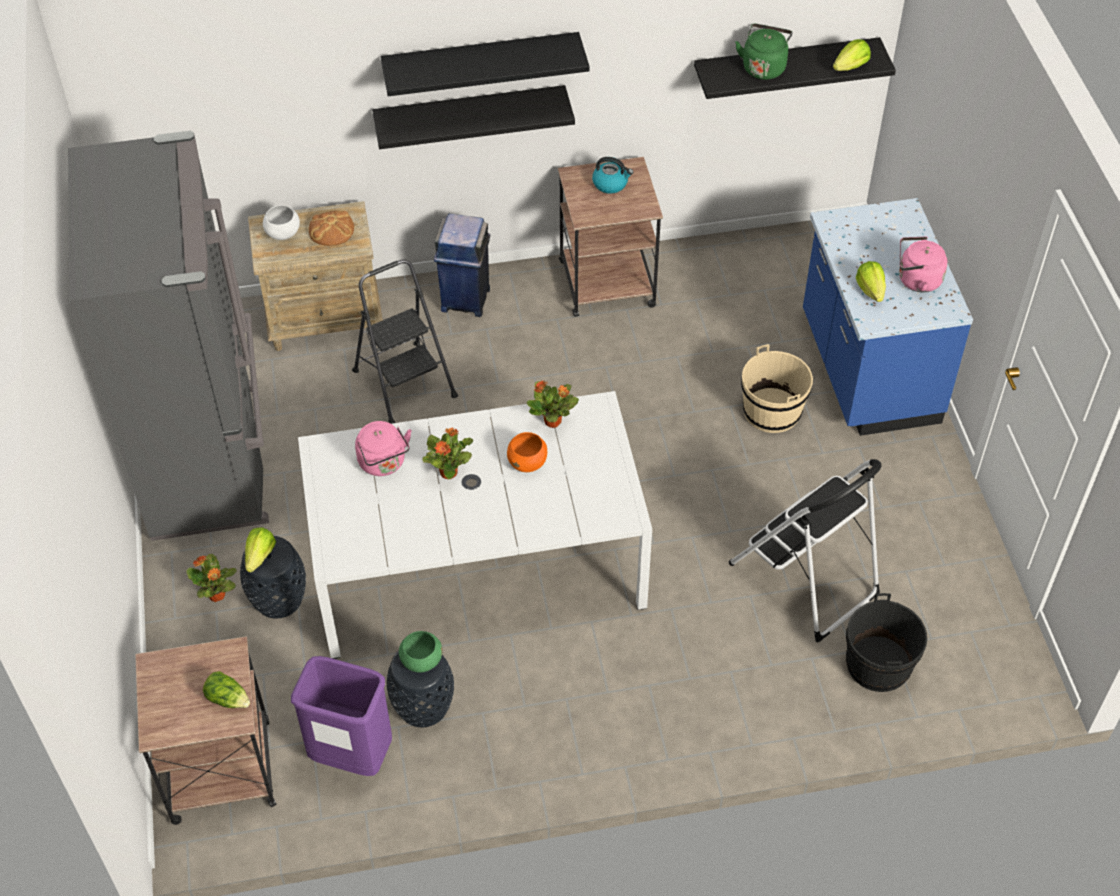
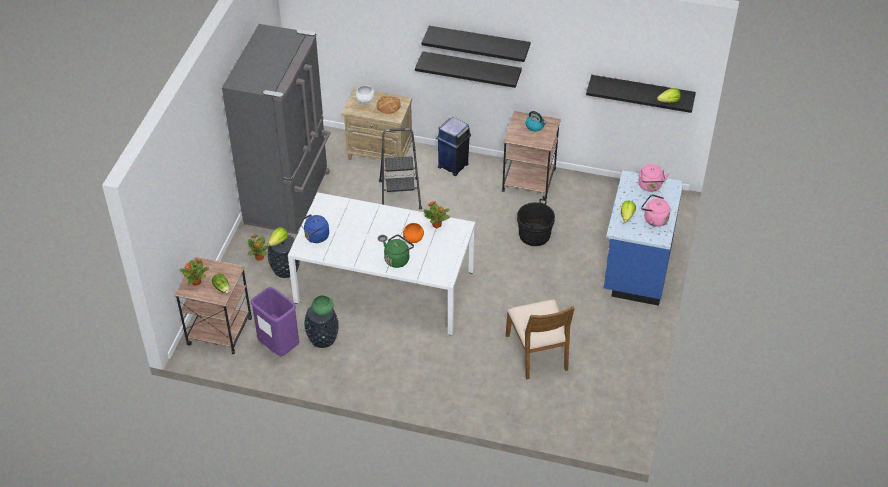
camera: 25 degrees right, 5 degrees down
pink kettle [355,421,412,476] -> pink kettle moved to [638,164,669,192]
potted plant [422,427,474,479] -> potted plant moved to [179,258,209,286]
step ladder [729,459,881,643] -> brown chair [506,299,575,380]
green kettle [735,24,793,80] -> green kettle moved to [383,234,414,268]
beige bucket [741,344,813,433] -> none
black bucket [846,593,927,692] -> black bucket moved to [517,199,555,246]
none -> blue kettle [299,214,329,243]

